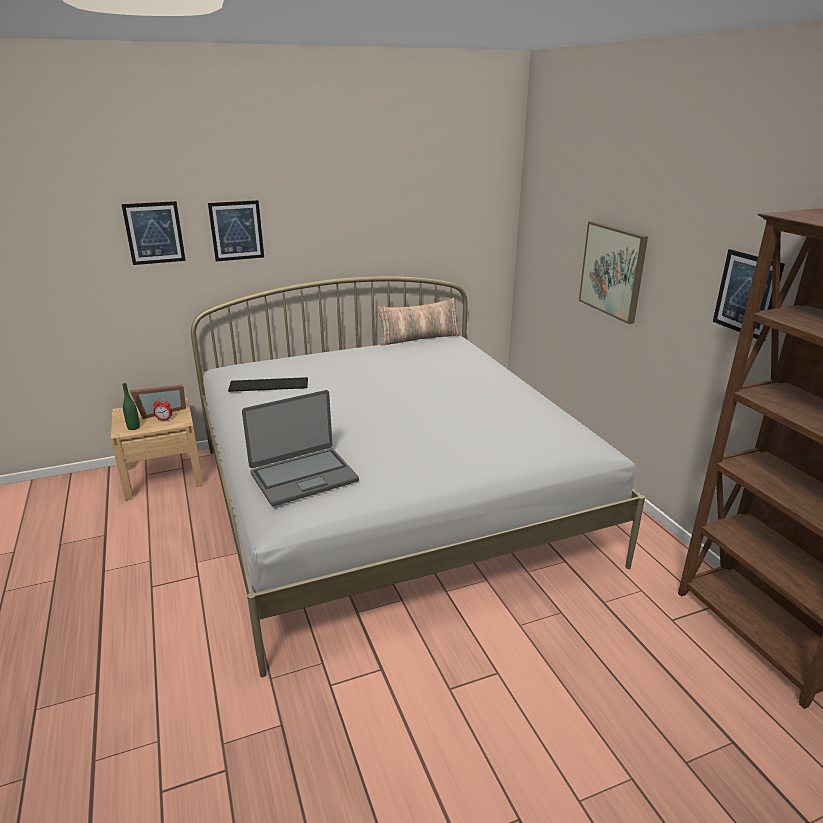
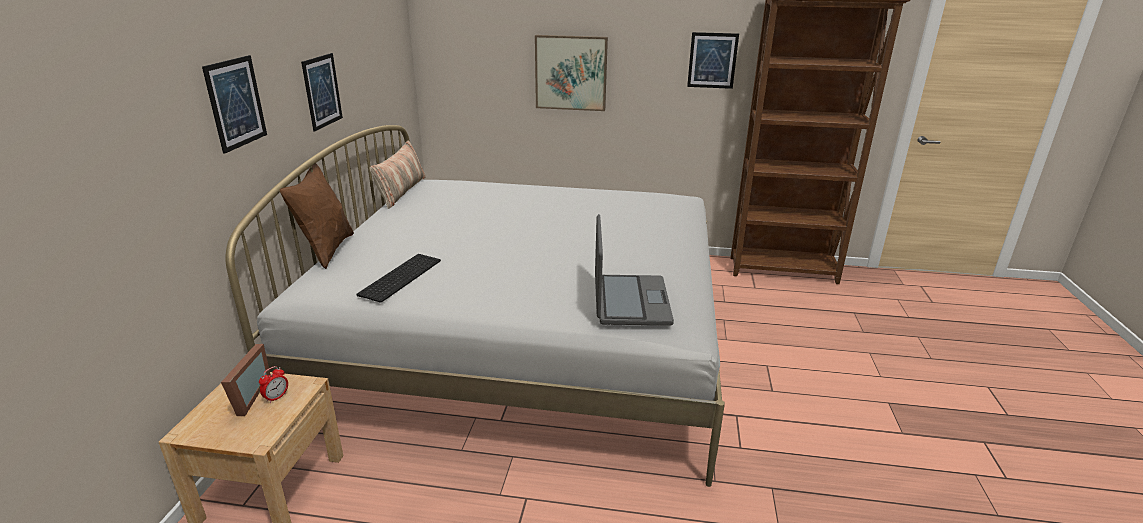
camera: 60 degrees left, 0 degrees up
picture [121,201,186,265] -> picture moved to [301,53,343,132]
green bottle [123,383,140,430] -> none
none -> brown pillow [279,163,354,269]

